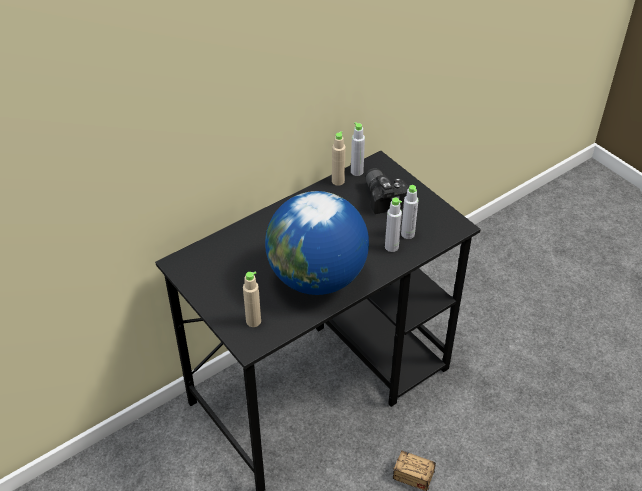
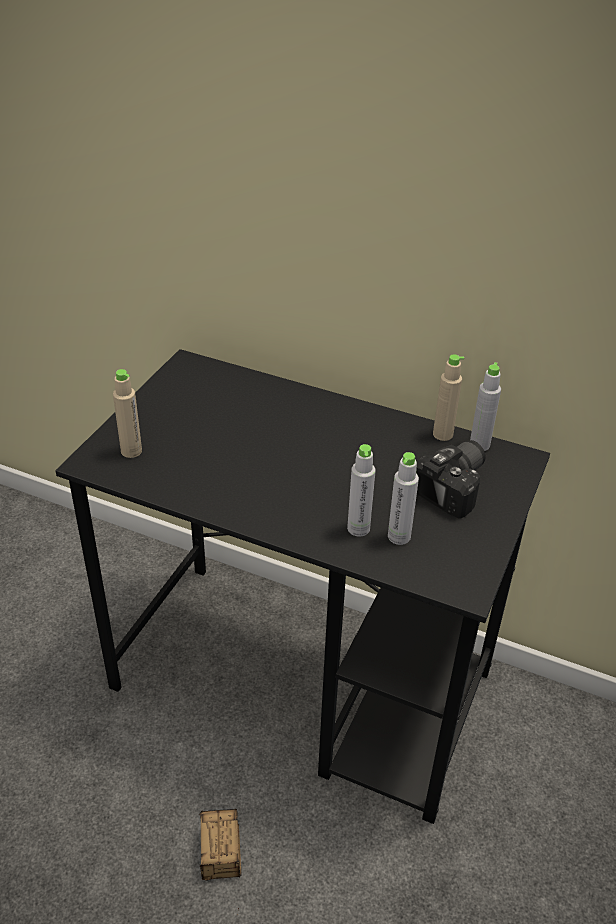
camera: 60 degrees right, 5 degrees down
globe [265,191,369,295] -> none

